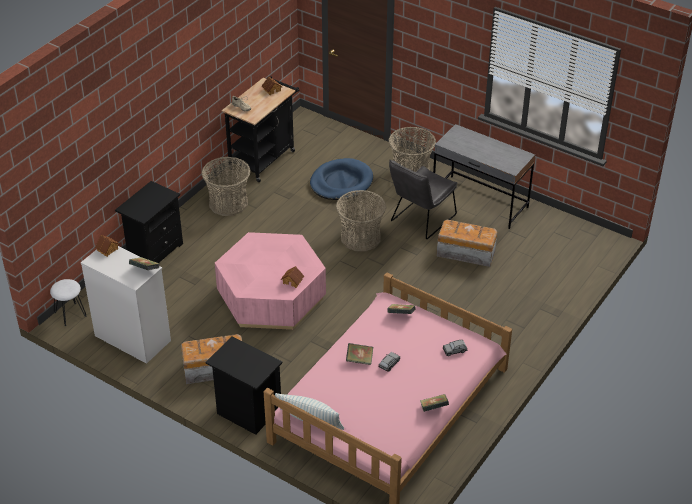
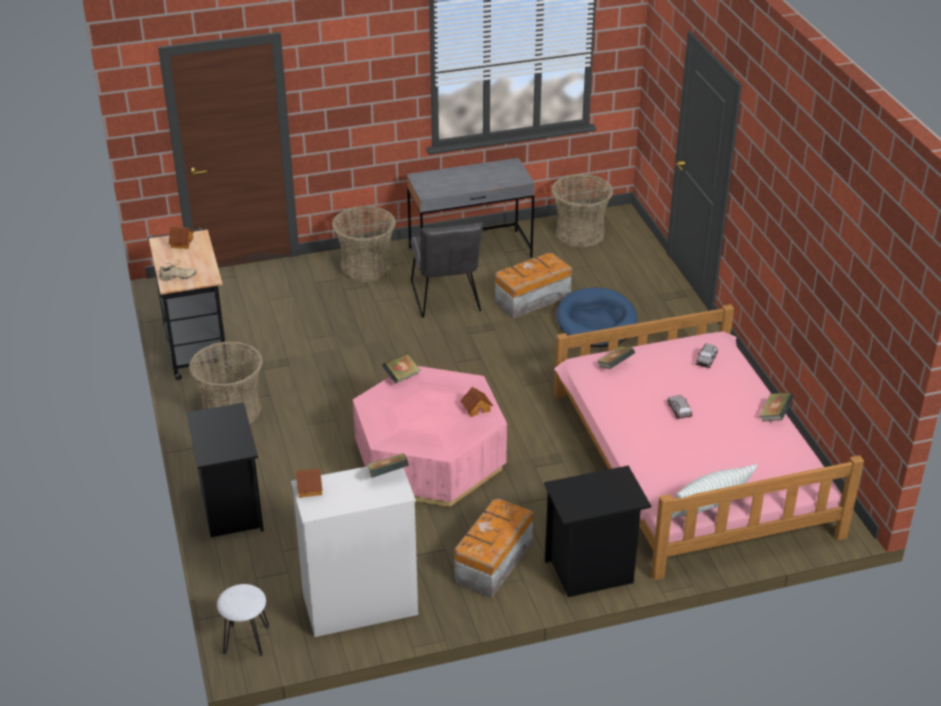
camera: 50 degrees left, 5 degrees down
blue dog bed [310,158,373,200] -> blue dog bed moved to [556,288,637,347]
basket [336,190,386,251] -> basket moved to [551,174,613,247]
book [346,343,373,365] -> book moved to [382,353,421,384]

